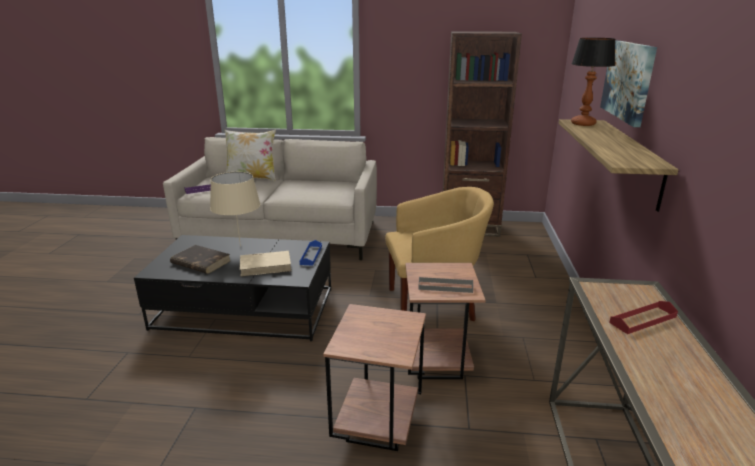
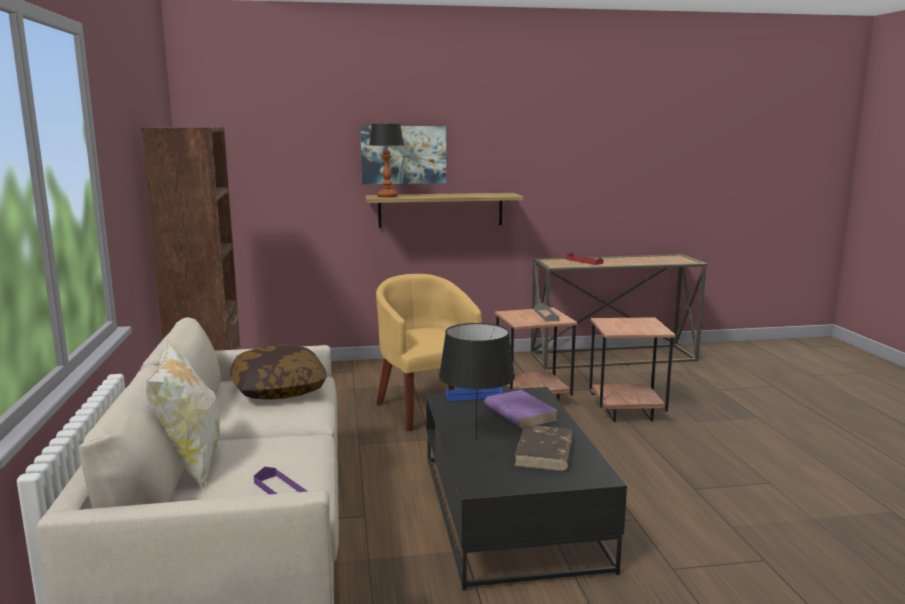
camera: 105 degrees left, 10 degrees down
beige table lamp [210,172,261,247] -> black table lamp [439,323,515,440]
beige book [240,251,291,277] -> purple book [484,390,558,428]
none -> pillow [230,345,327,400]

